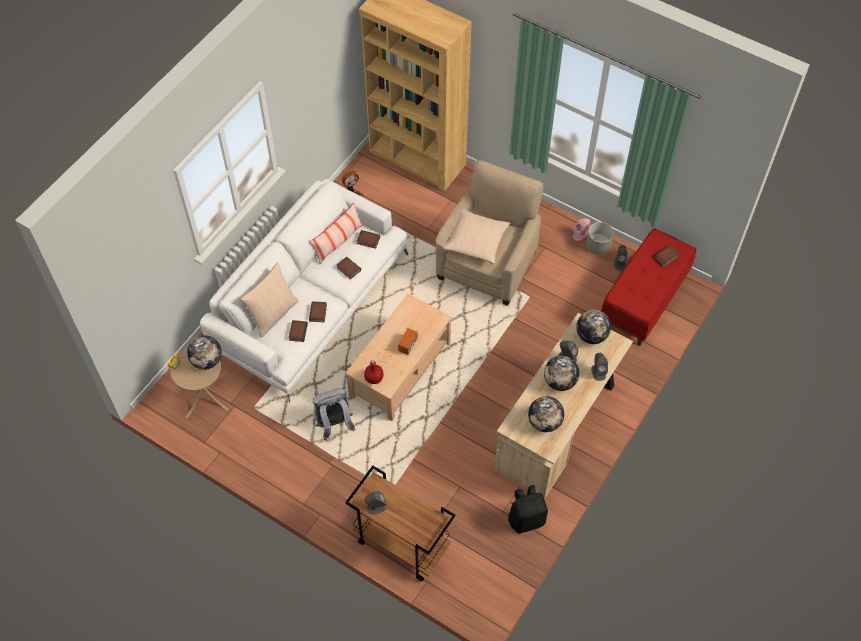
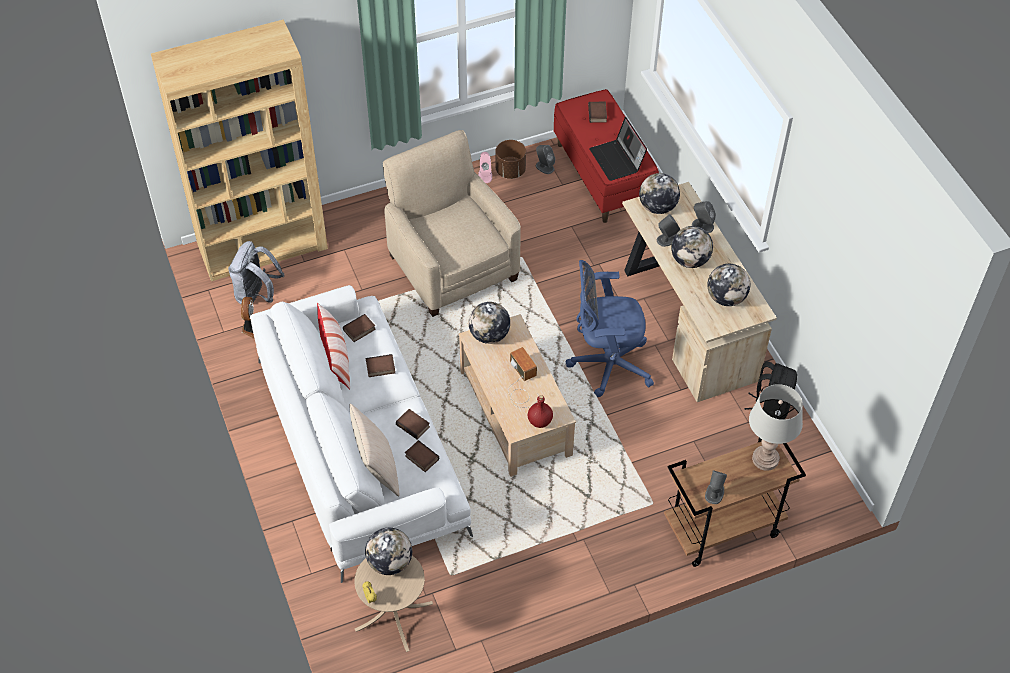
camera: 55 degrees left, 5 degrees down
grey backpack [313,388,355,440] -> grey backpack moved to [228,241,285,304]
beige pillow [443,209,510,264] -> none
grey planter [586,222,614,254] -> brown planter [496,140,526,179]
none -> globe [469,302,510,344]
none -> blue office chair [566,260,654,397]
none -> laptop [589,117,647,181]
none -> grey table lamp [749,384,803,471]

